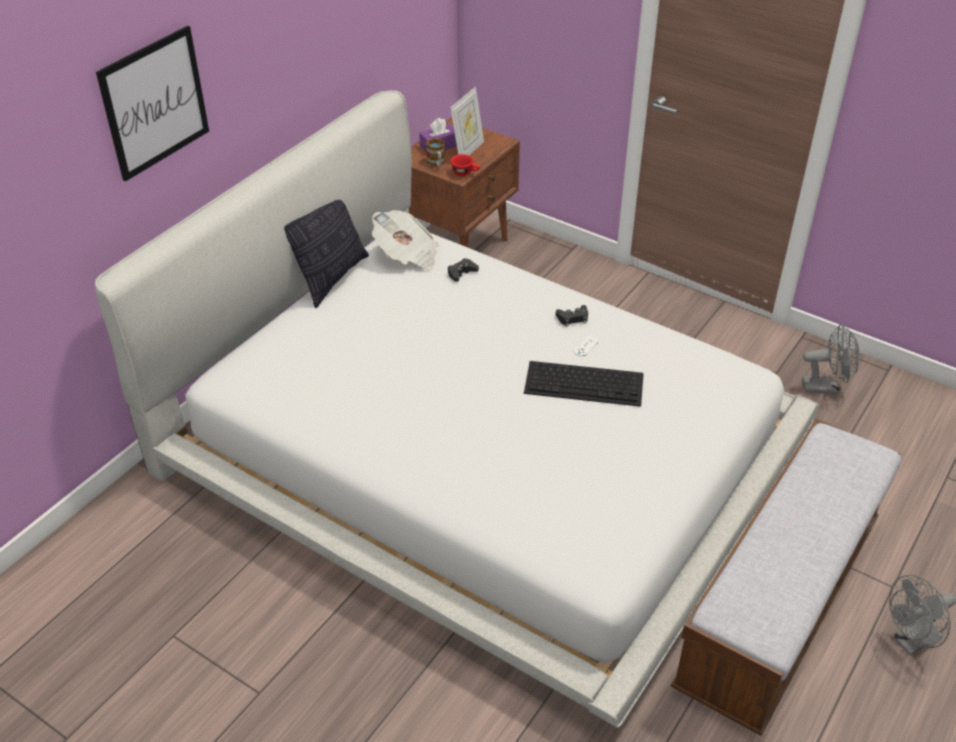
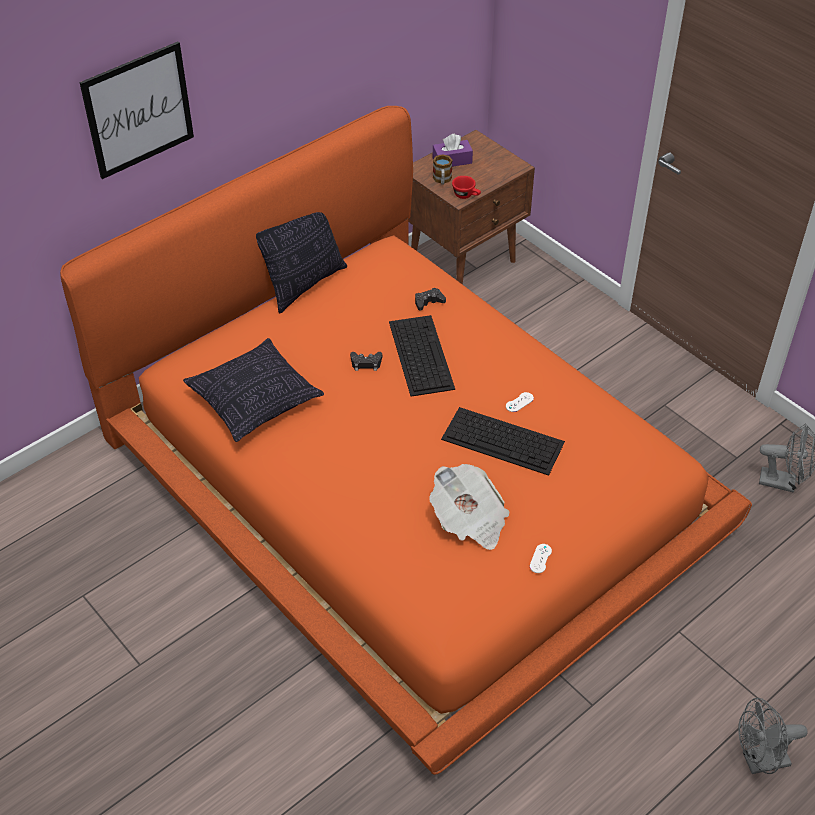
camera: 15 degrees right, 5 degrees up
white bed [95,91,819,728] -> orange bed [60,106,752,775]
newspaper [372,210,439,270] -> newspaper moved to [429,464,510,550]
picture frame [450,87,484,155] -> none
black game controller [556,305,588,327] -> black game controller moved to [350,352,382,371]
bench [671,419,902,736] -> none
none -> pillow [183,338,324,442]
none -> keyboard [389,315,455,397]
none -> white game controller [530,544,552,573]

